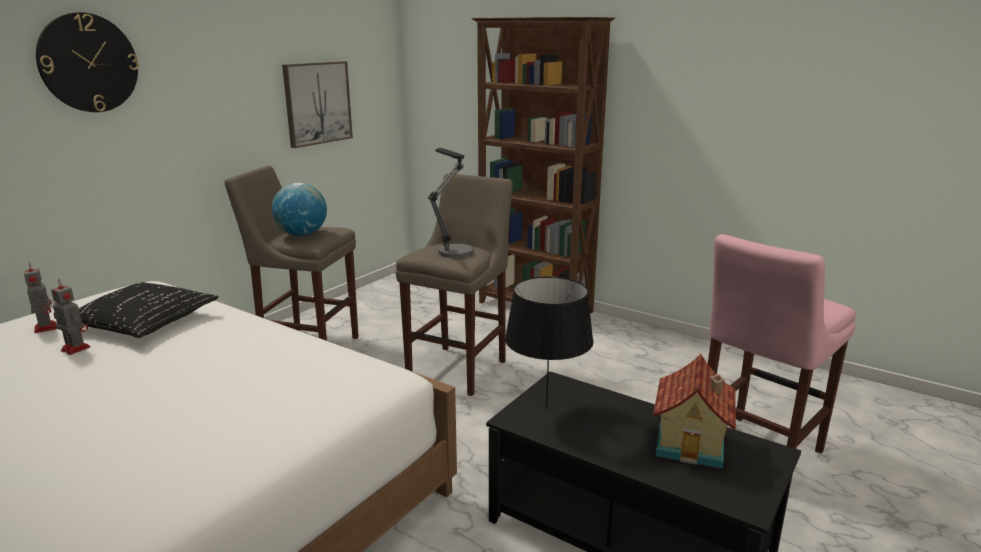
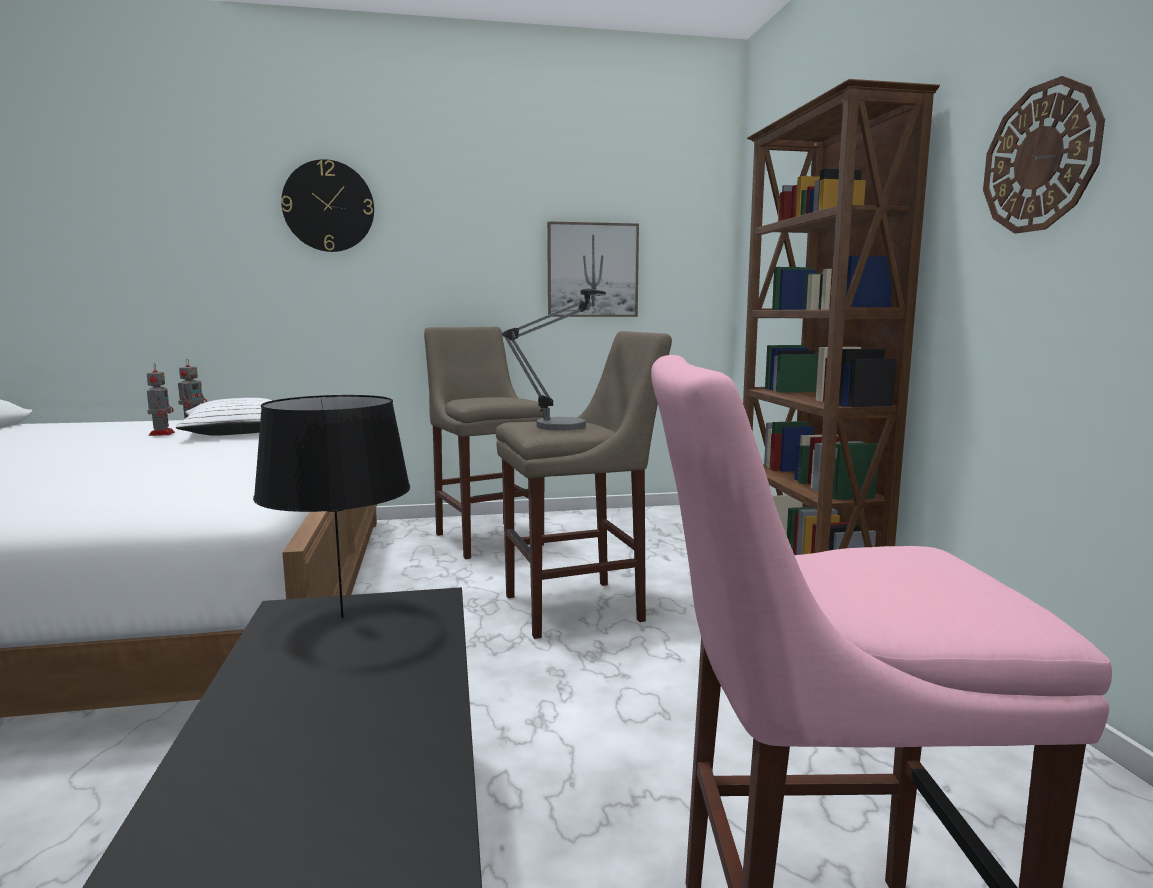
camera: 45 degrees right, 10 degrees down
black pillow [79,282,219,338] -> white pillow [176,398,273,436]
globe [272,183,327,236] -> none
toy house [653,354,736,469] -> none
none -> wall clock [983,76,1105,234]

